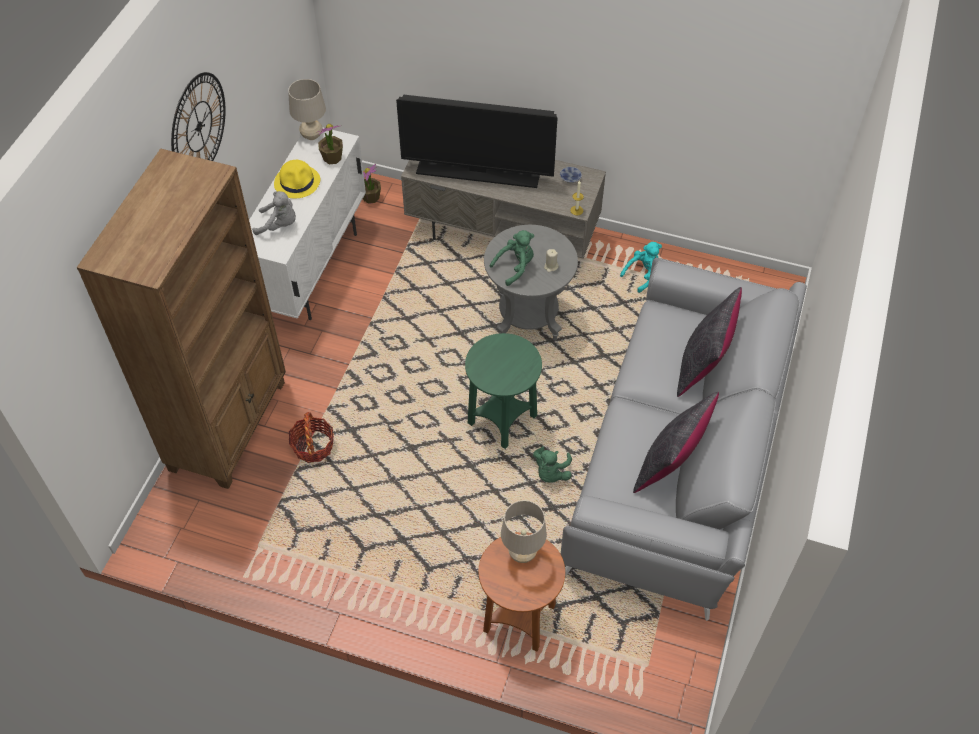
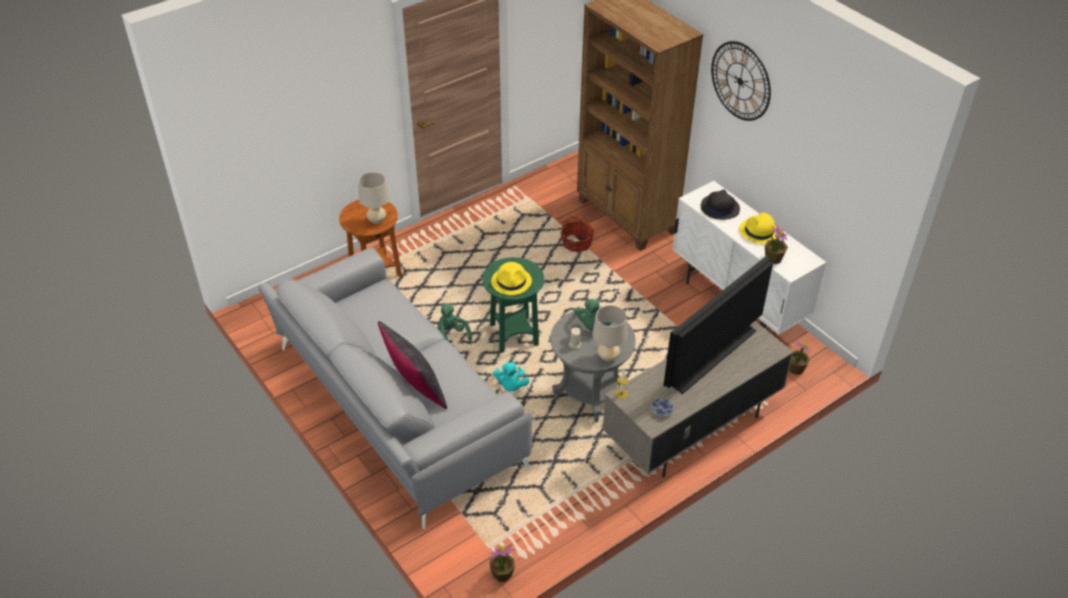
camera: 125 degrees right, 10 degrees down
grey plush toy [252,191,296,235] -> black hat [701,189,740,220]
beige table lamp [288,79,326,140] -> beige table lamp moved to [592,305,628,361]
turquoise plush toy [620,242,662,293] -> turquoise plush toy moved to [493,362,529,391]
black pillow [633,392,719,493] -> none
none -> potted plant [490,546,515,582]
none -> yellow hat [491,262,532,295]

